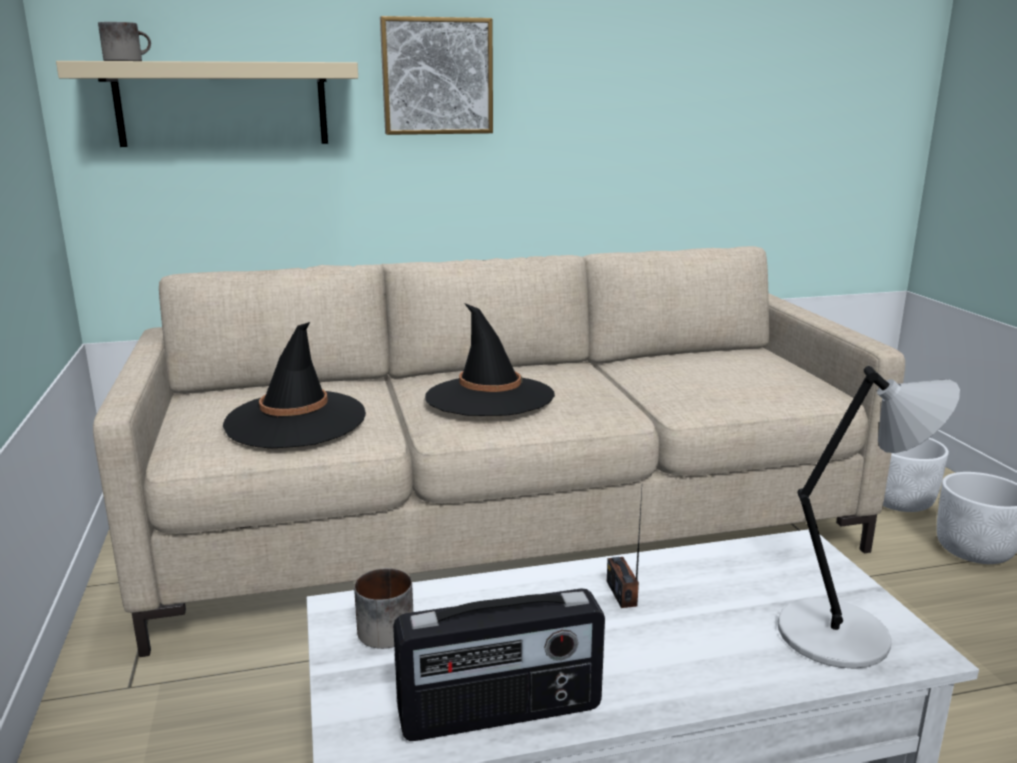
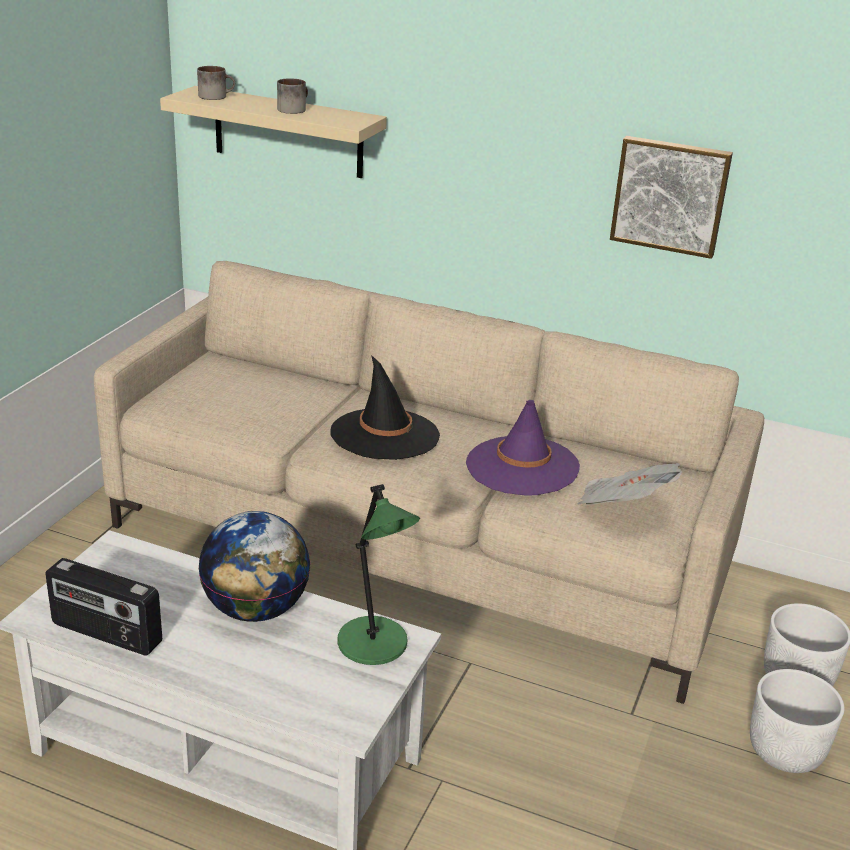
camera: 35 degrees right, 10 degrees up
black hat [222,322,366,448] -> none
mug [354,568,413,649] -> mug moved to [277,78,308,114]
picture [380,16,493,135] -> picture moved to [610,136,733,259]
radio [607,490,642,608] -> globe [198,511,310,622]
grey table lamp [778,366,960,669] -> none
none -> green table lamp [337,484,420,665]
none -> purple hat [466,400,580,496]
none -> newspaper [578,463,682,505]

